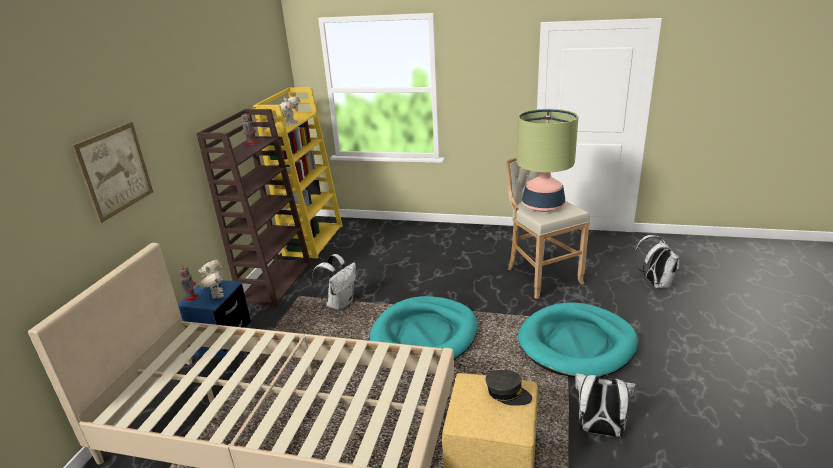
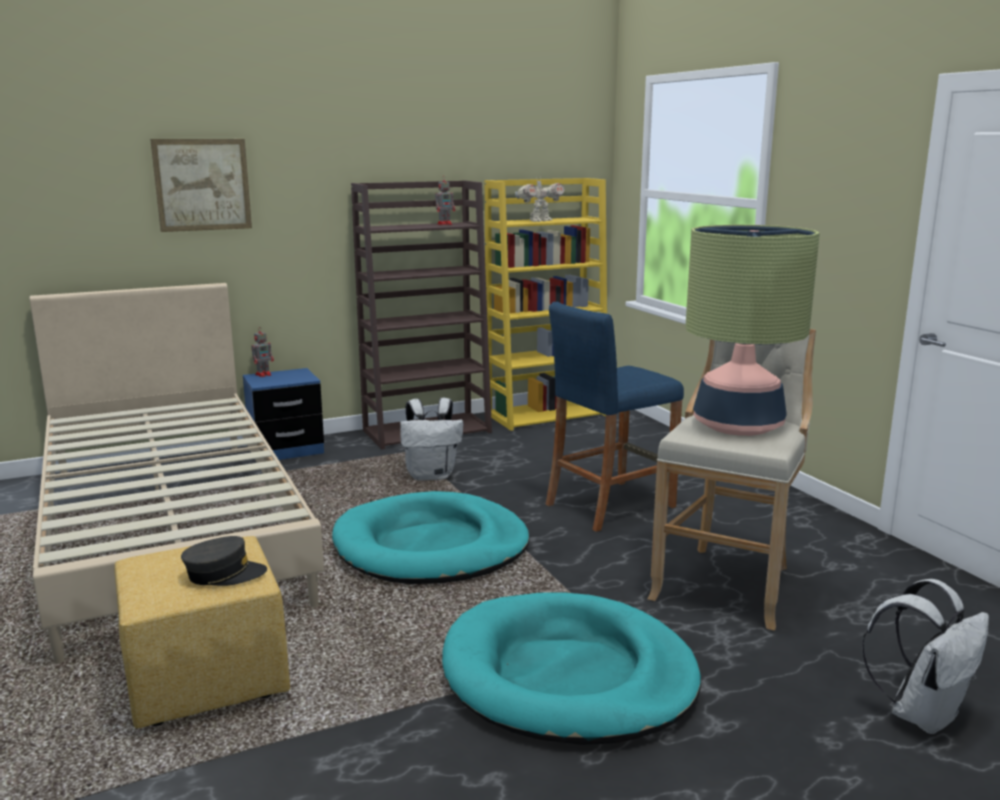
camera: 50 degrees right, 10 degrees down
toy robot [198,260,224,299] -> none
grey cap [486,370,532,406] -> grey cap turned 90 degrees counterclockwise [181,536,267,586]
white backpack [575,373,636,437] -> none
none -> blue stool [545,302,684,532]

